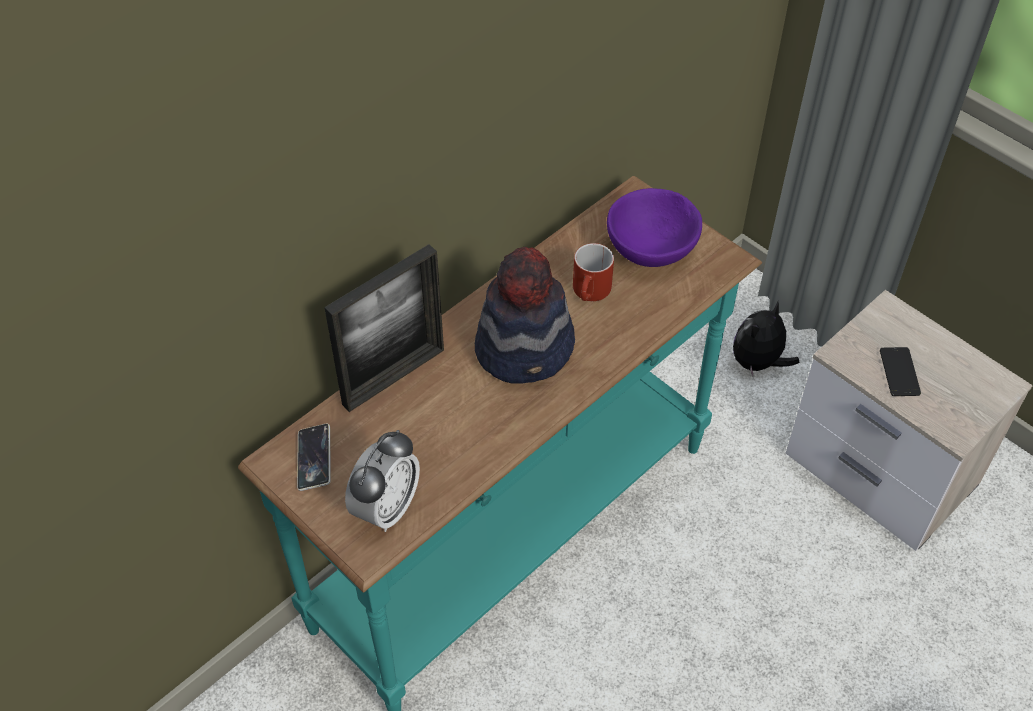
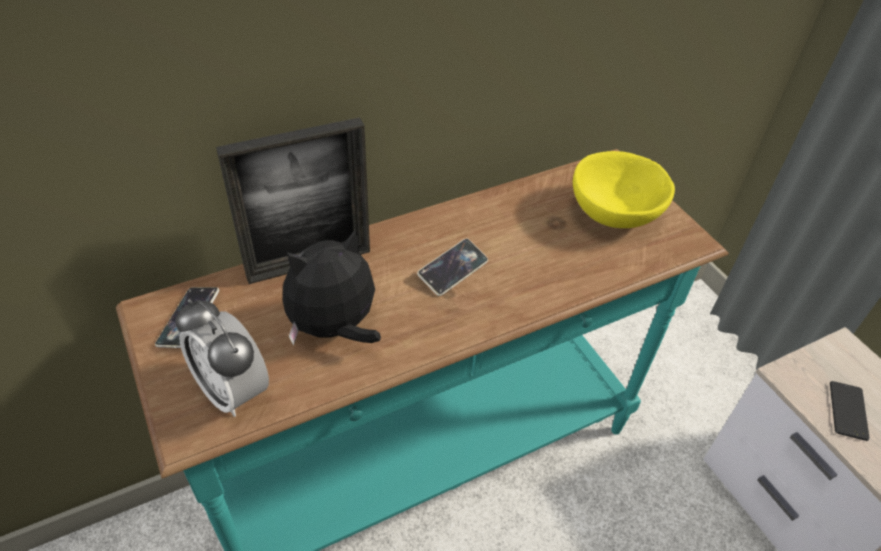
camera: 15 degrees right, 5 degrees down
alarm clock [345,430,420,532] -> alarm clock turned 90 degrees clockwise [175,299,269,417]
hat [475,247,575,384] -> phone [417,238,488,296]
red mug [573,243,614,301] -> none
purple bowl [607,188,702,267] -> yellow bowl [573,151,675,228]
plush toy [733,301,800,377] -> plush toy moved to [283,228,381,346]

